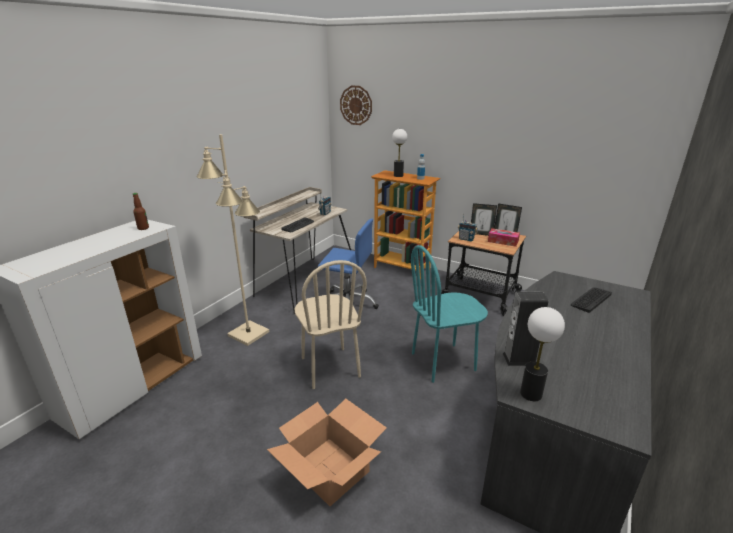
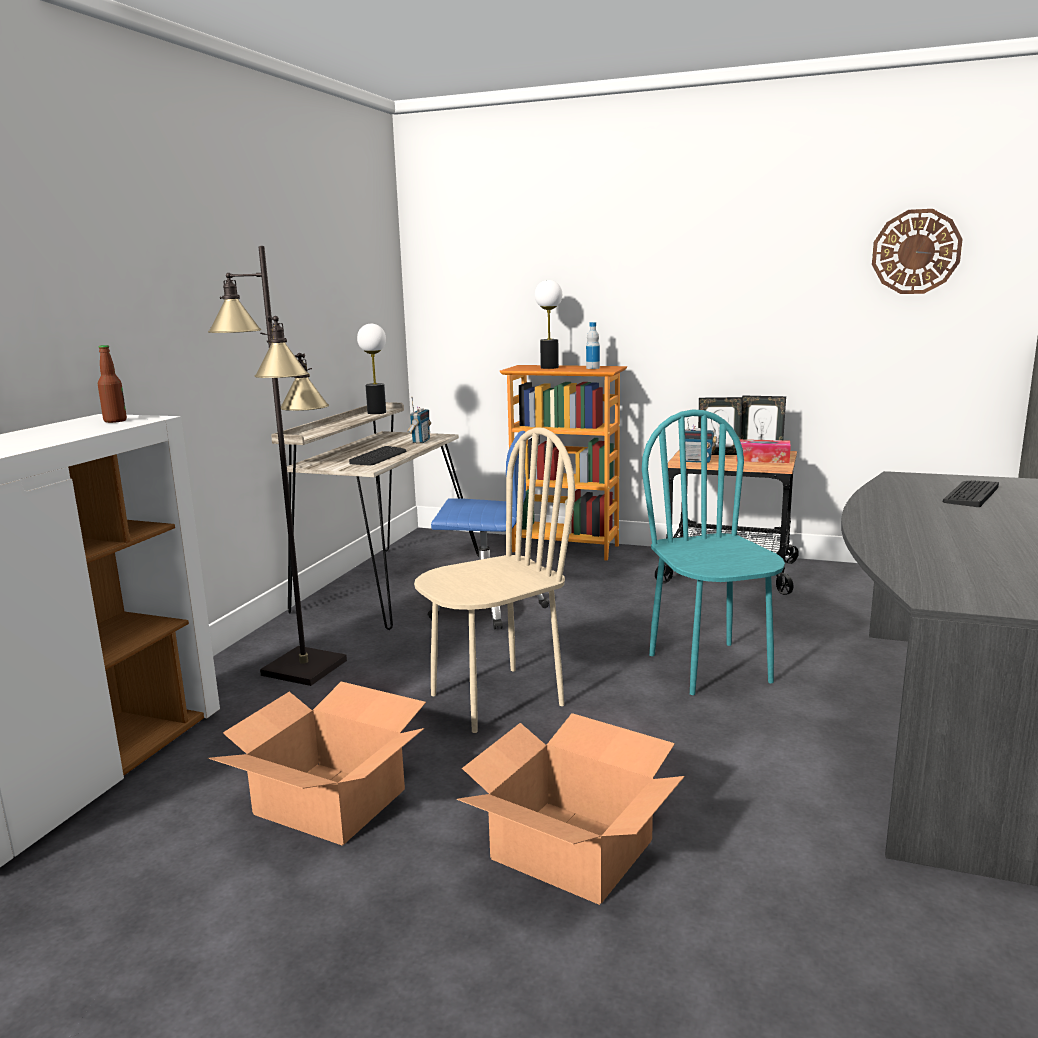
camera: 10 degrees left, 10 degrees down
beige floor lamp [196,134,269,346] -> black floor lamp [208,246,347,686]
beige chair [294,260,367,389] -> beige chair turned 90 degrees counterclockwise [414,427,575,733]
wall clock [340,86,372,125] -> wall clock moved to [872,209,963,294]
turquoise chair [411,245,488,383] -> turquoise chair turned 105 degrees clockwise [642,409,785,695]
speaker [502,292,548,366] -> none
table lamp [520,307,565,401] -> table lamp moved to [357,323,386,414]
none -> cardboard box [208,681,426,846]

